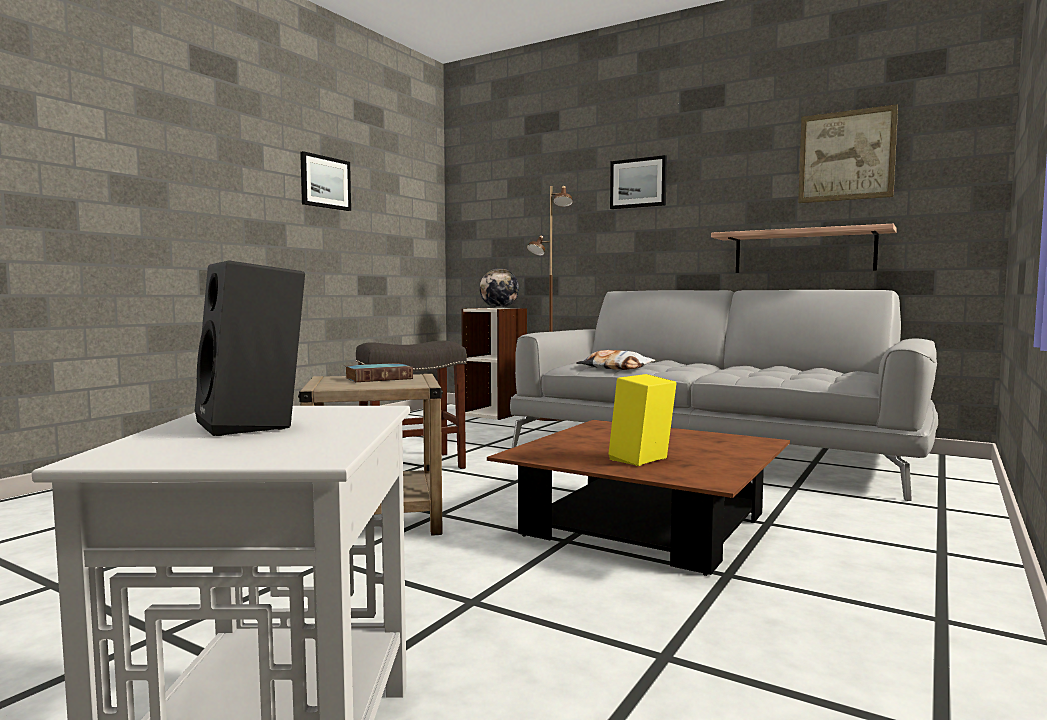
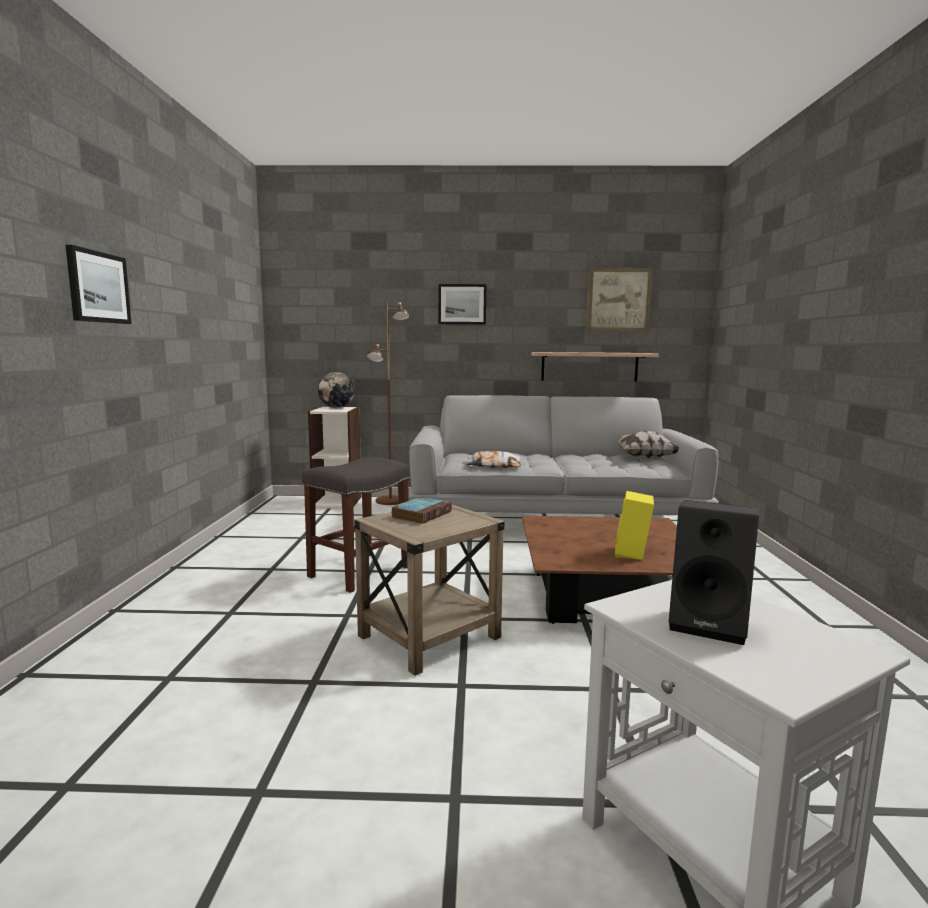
camera: 30 degrees left, 5 degrees up
picture [300,151,351,211] -> picture moved to [65,245,132,324]
none -> pillow [616,431,679,459]

